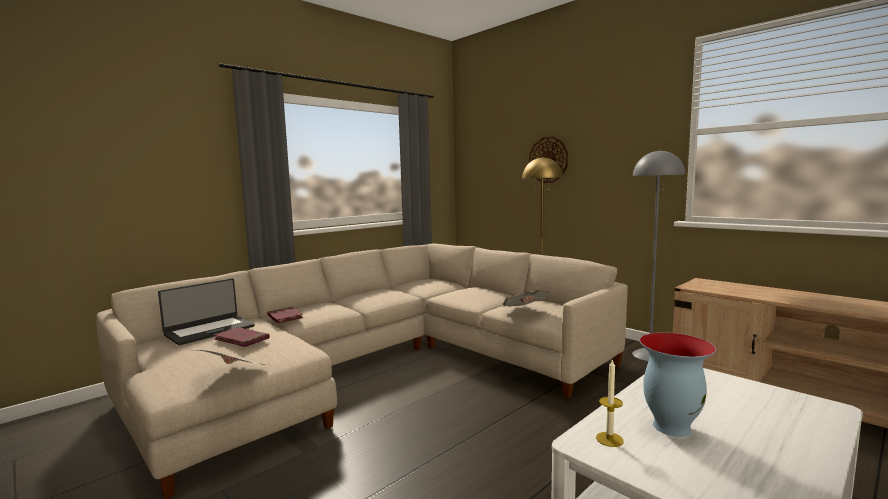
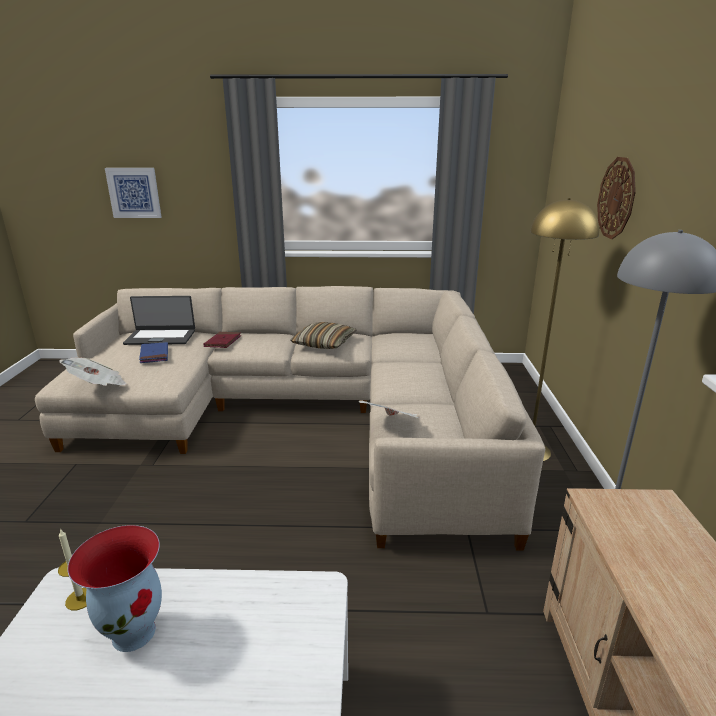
camera: 45 degrees right, 15 degrees up
red book [214,327,270,347] -> blue book [139,342,168,363]
none -> picture [105,168,162,218]
none -> pillow [290,322,357,349]

